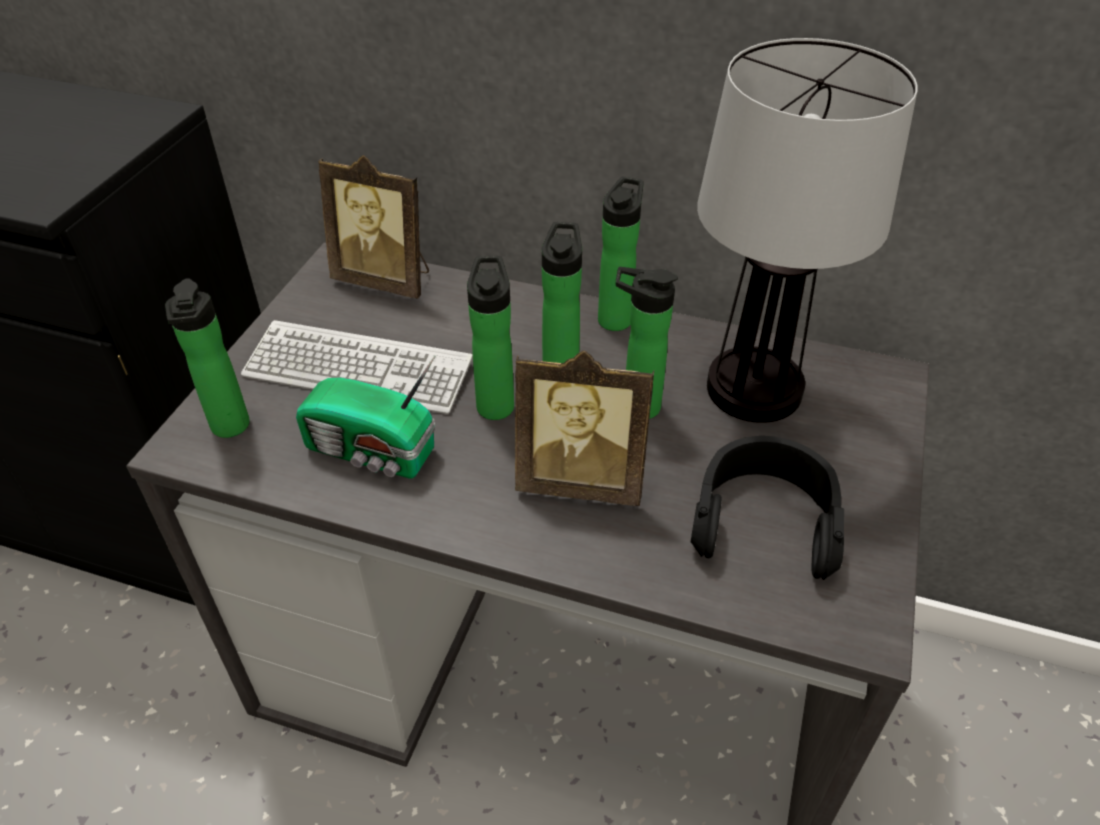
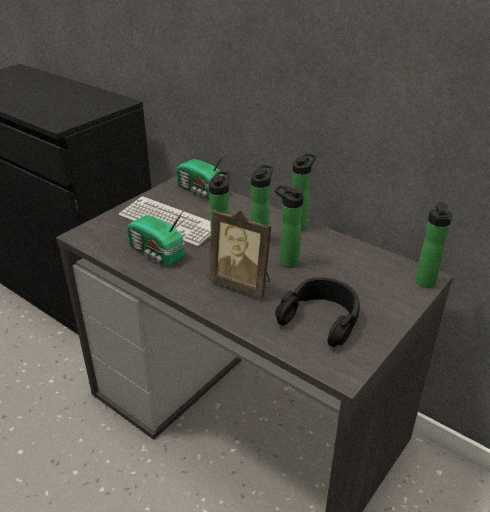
camera: 20 degrees right, 10 degrees down
bottle [165,278,250,438] -> bottle moved to [415,202,452,288]
picture frame [318,155,429,299] -> radio [176,149,228,200]
table lamp [697,38,918,423] -> none

